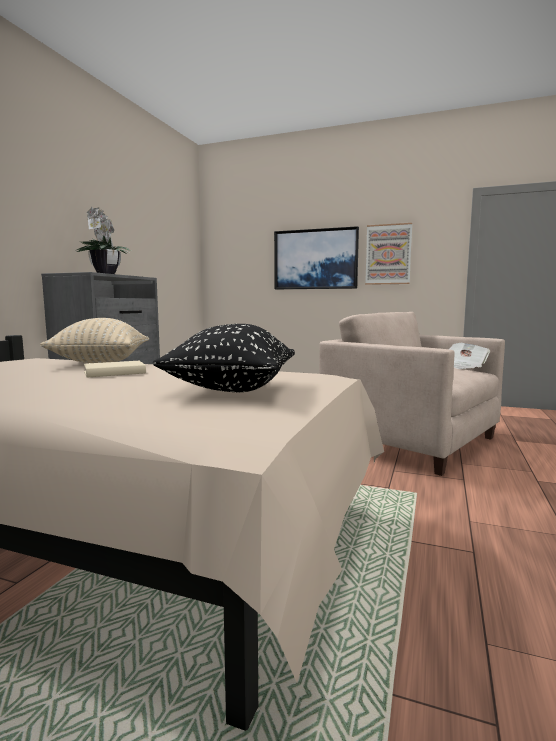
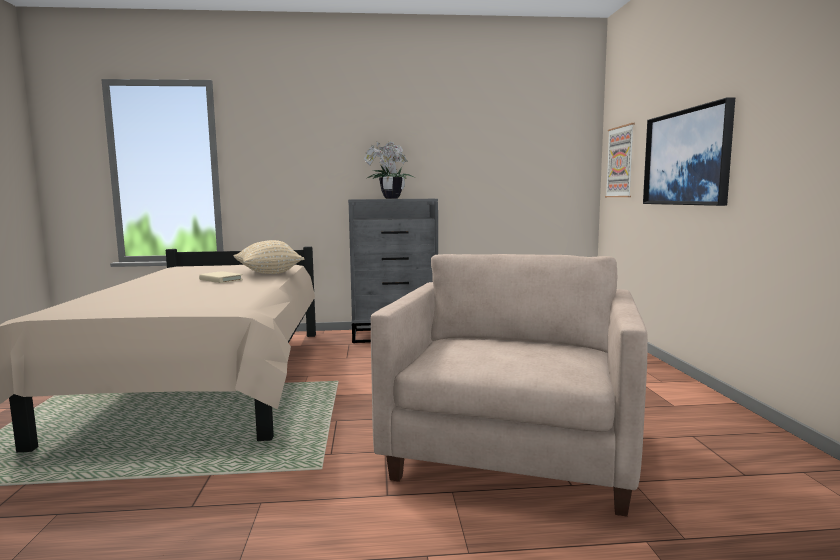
camera: 65 degrees right, 0 degrees up
black pillow [153,324,295,392] -> none
picture [365,223,412,285] -> picture moved to [605,123,635,197]
newspaper [449,343,490,369] -> none

